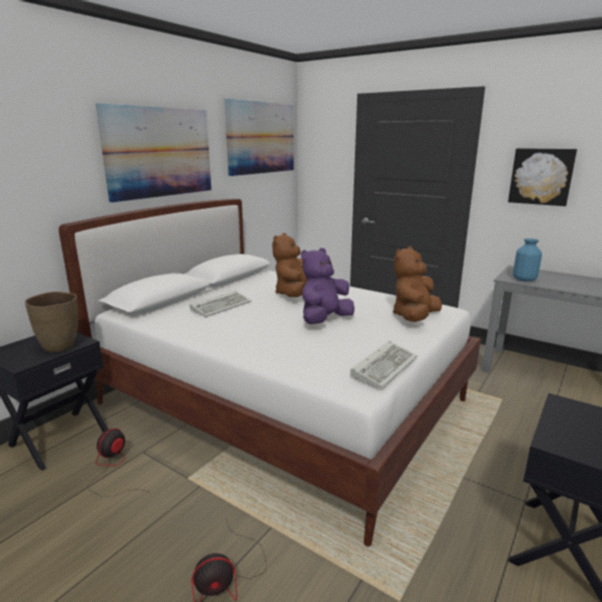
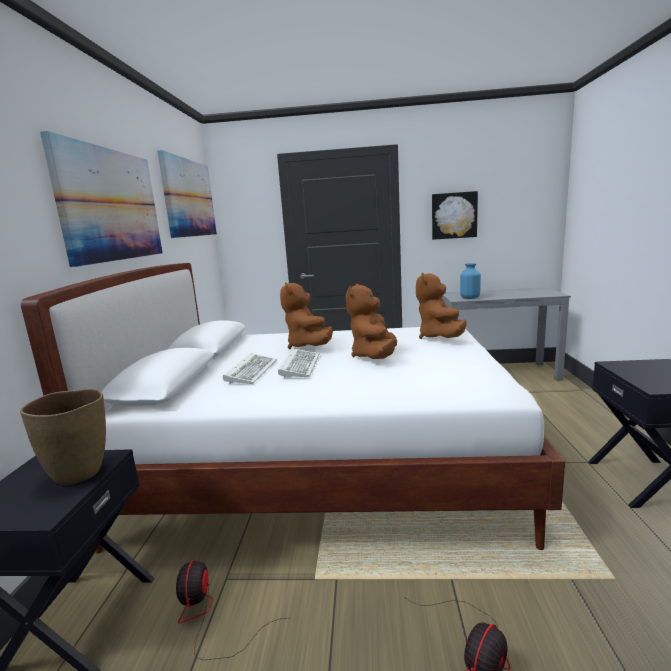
camera: 30 degrees left, 5 degrees down
purple plush toy [301,248,355,324] -> brown plush toy [346,284,397,359]
keyboard [350,341,417,388] -> keyboard moved to [278,349,320,378]

